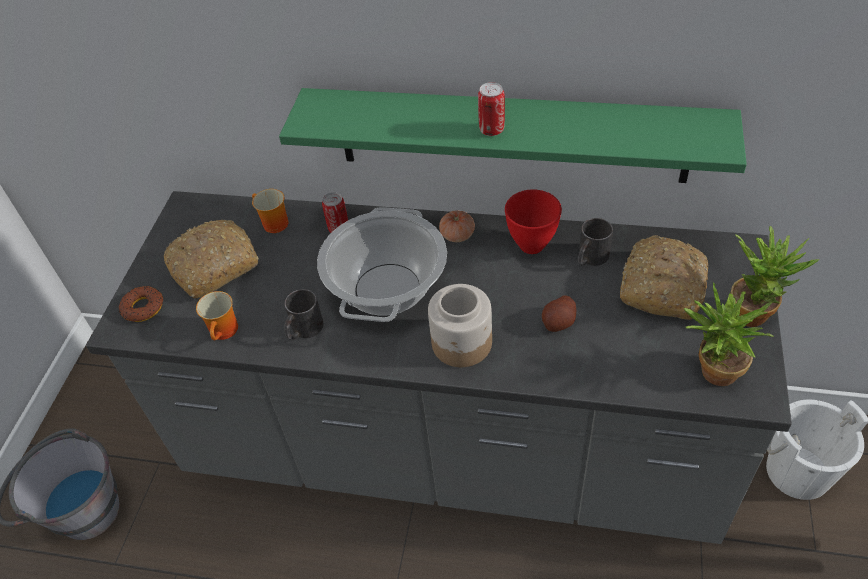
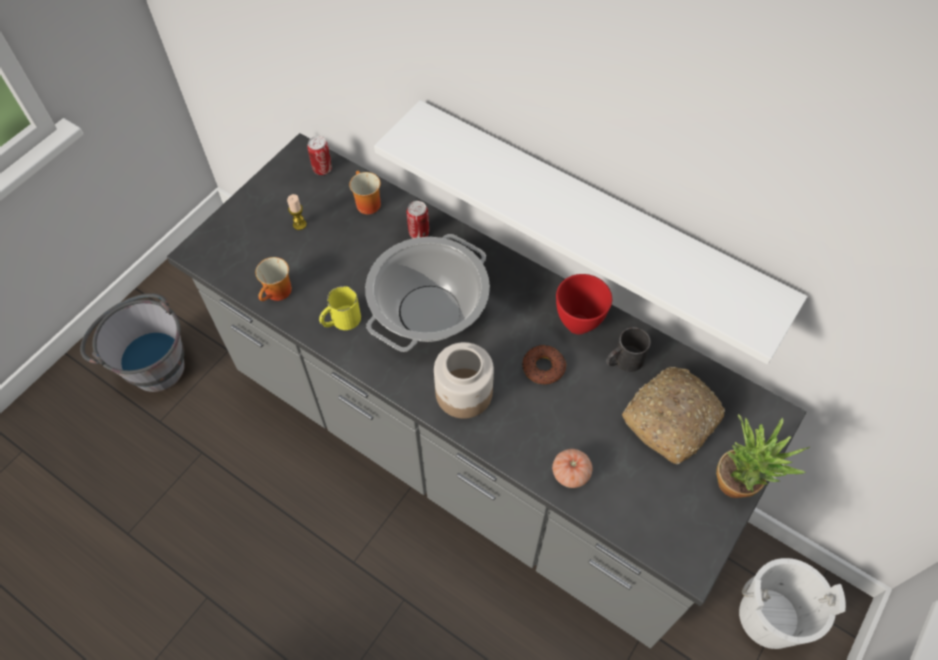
camera: 20 degrees right, 10 degrees up
donut [119,286,163,322] -> donut moved to [522,345,566,384]
bread [164,220,259,299] -> candle [287,194,307,230]
green shelf [279,88,747,183] -> white shelf [374,100,807,364]
black mug [284,289,324,340] -> yellow mug [319,286,361,330]
tomato [439,210,475,242] -> tomato moved to [552,449,593,488]
can [478,82,505,136] -> can moved to [307,136,332,175]
potato [542,295,576,332] -> none
potted plant [684,282,773,386] -> none

